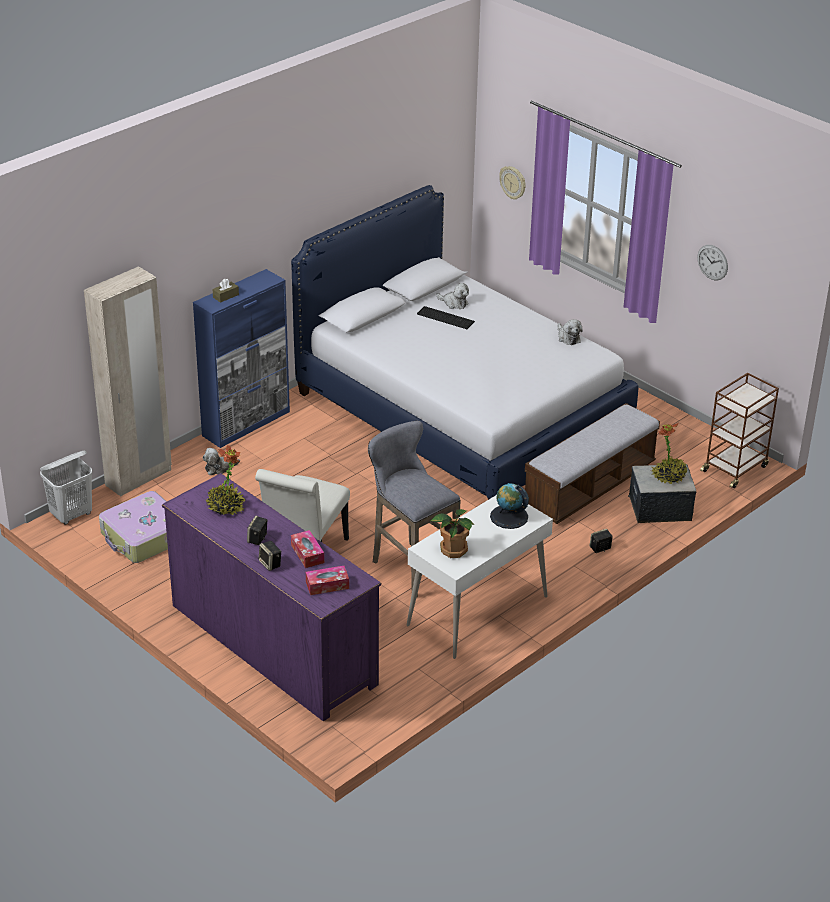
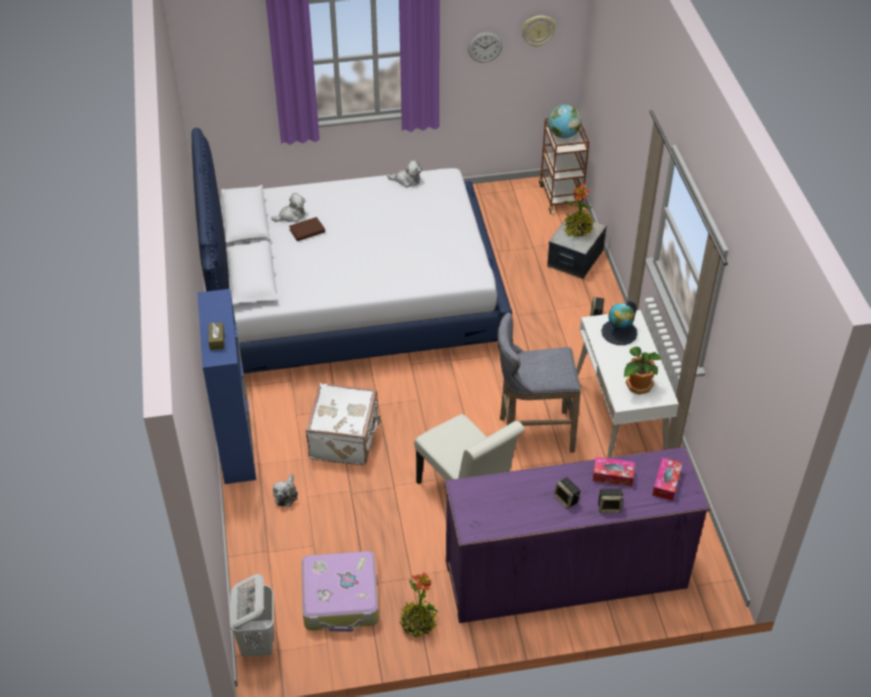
camera: 55 degrees left, 10 degrees up
beige wardrobe [84,266,172,496] -> none
potted plant [206,445,246,515] -> potted plant moved to [399,572,438,638]
keyboard [417,306,475,329] -> brown book [289,217,325,241]
wall clock [499,166,526,200] -> wall clock moved to [522,15,556,47]
bench [525,403,660,524] -> none
none -> white suitcase [305,383,381,465]
none -> globe [548,104,581,138]

